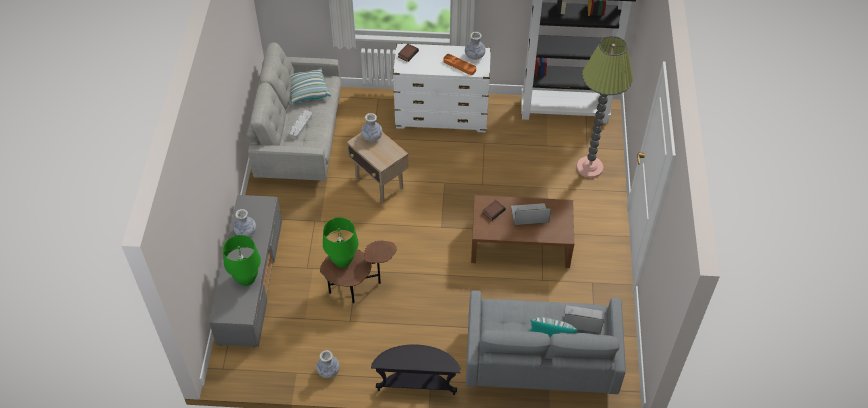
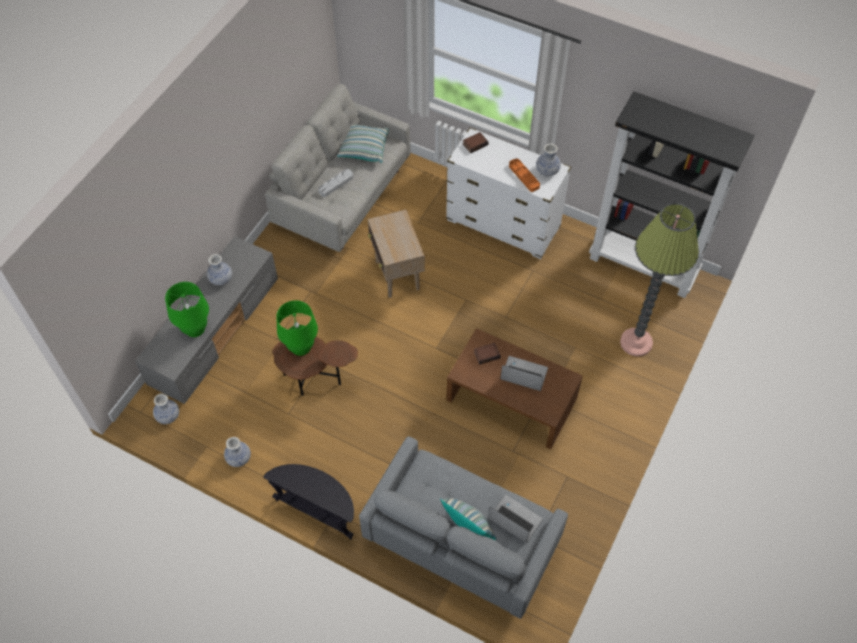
camera: 25 degrees right, 5 degrees up
vase [361,113,382,141] -> vase moved to [153,394,179,424]

